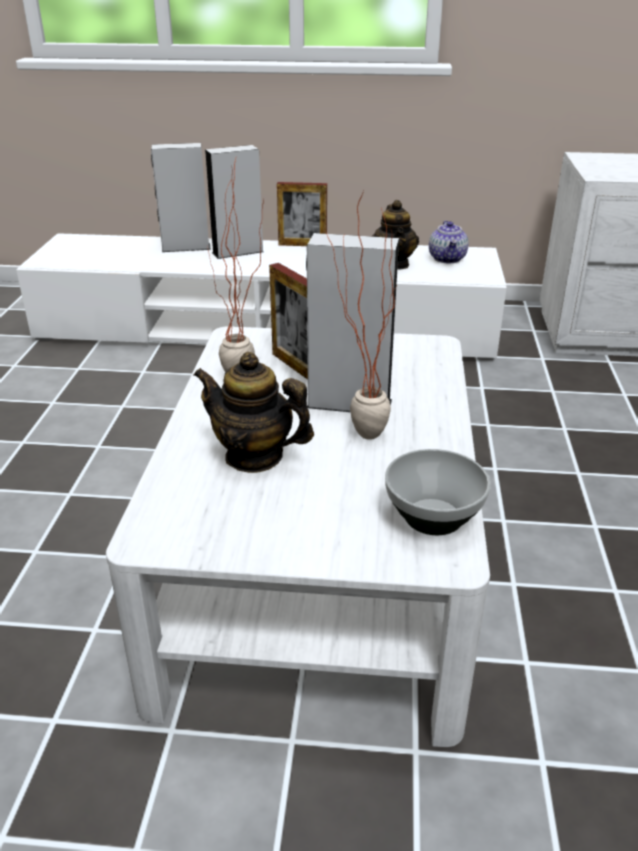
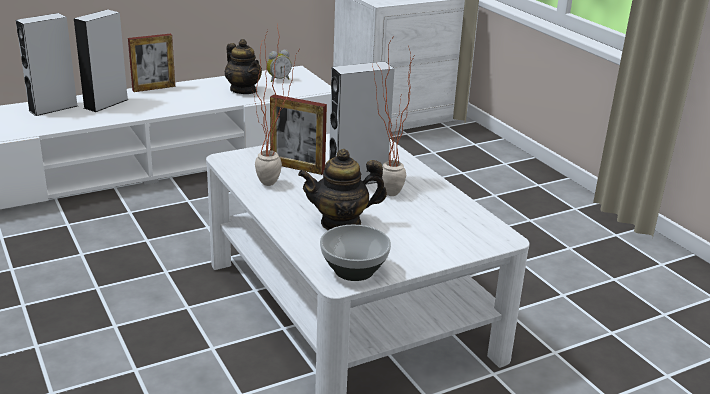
camera: 35 degrees left, 5 degrees down
bowl [385,449,491,535] -> bowl moved to [320,225,391,281]
teapot [429,221,468,263] -> alarm clock [266,50,292,82]

